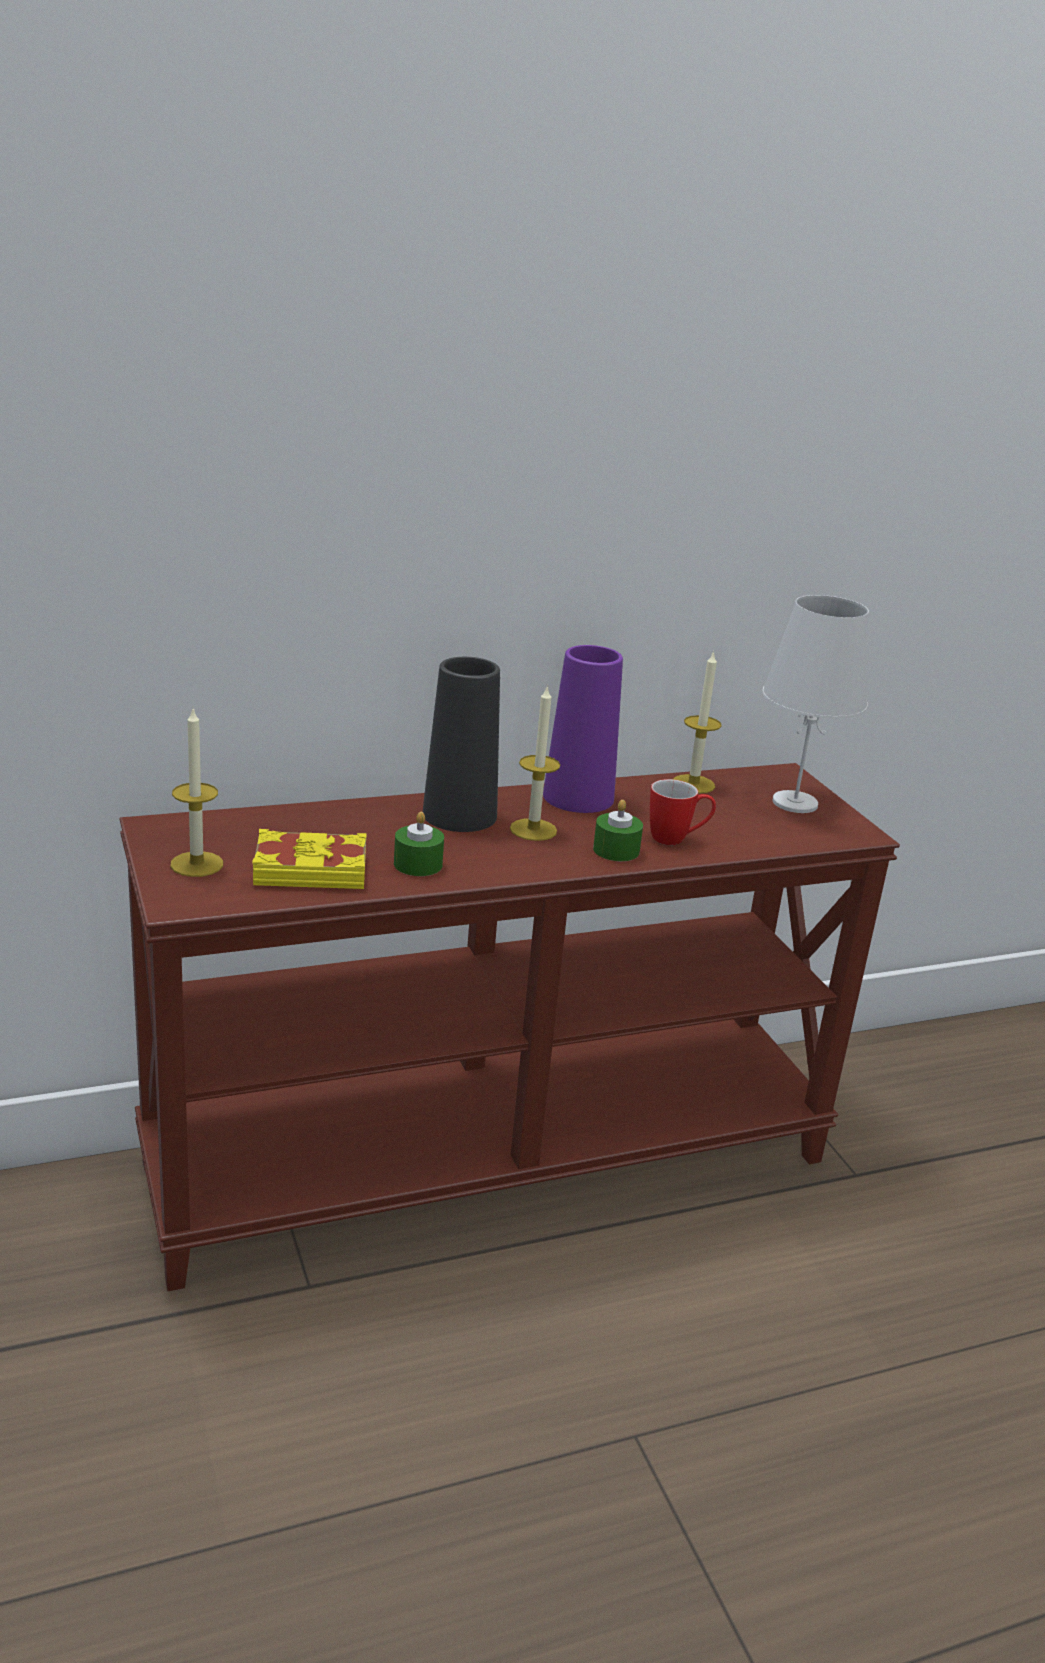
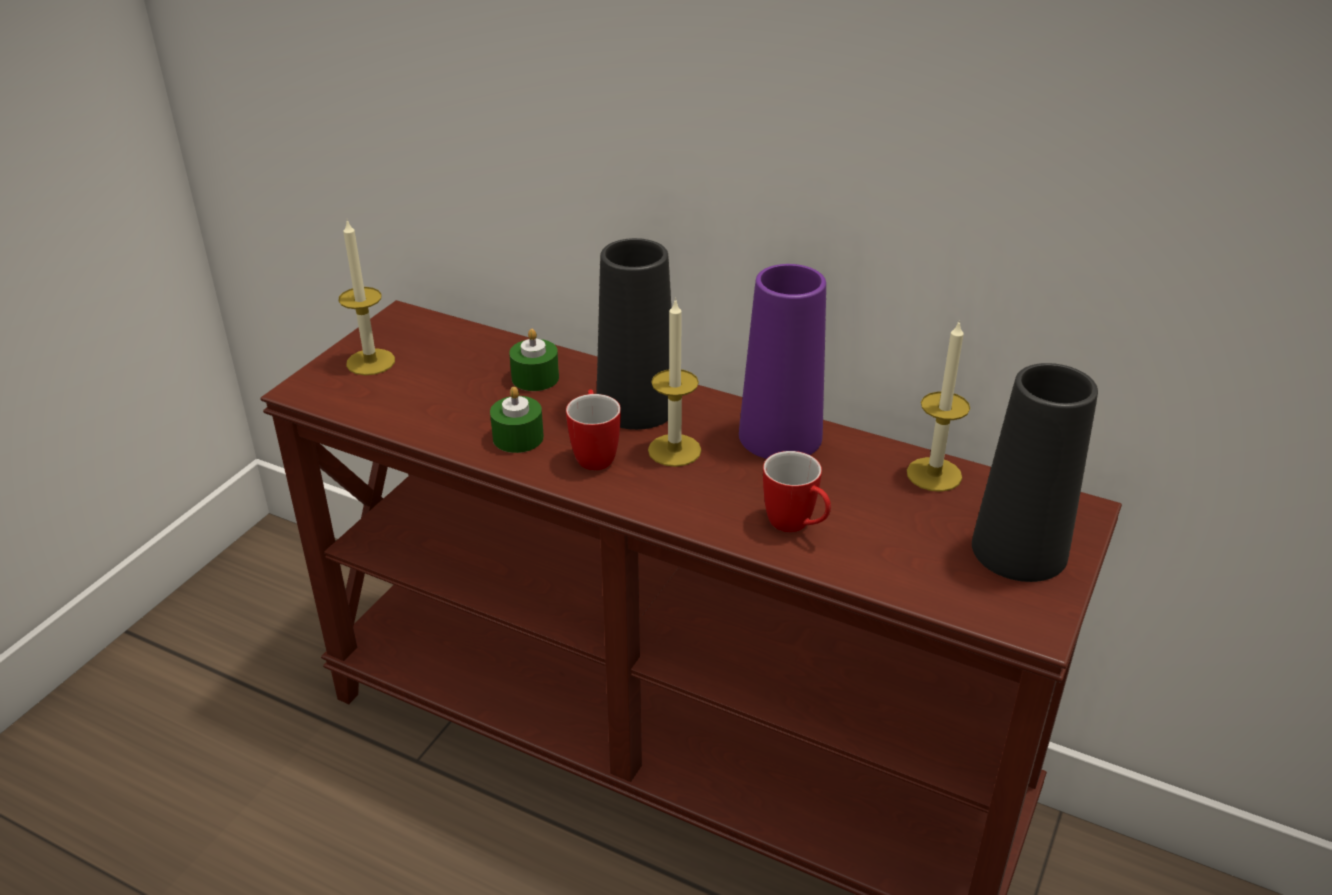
camera: 50 degrees right, 10 degrees up
yellow book [252,829,367,889] -> none
green candle [593,800,643,861] -> green candle moved to [509,329,559,391]
white table lamp [762,595,869,813] -> black vase [972,363,1098,582]
none -> mug [566,389,621,470]

